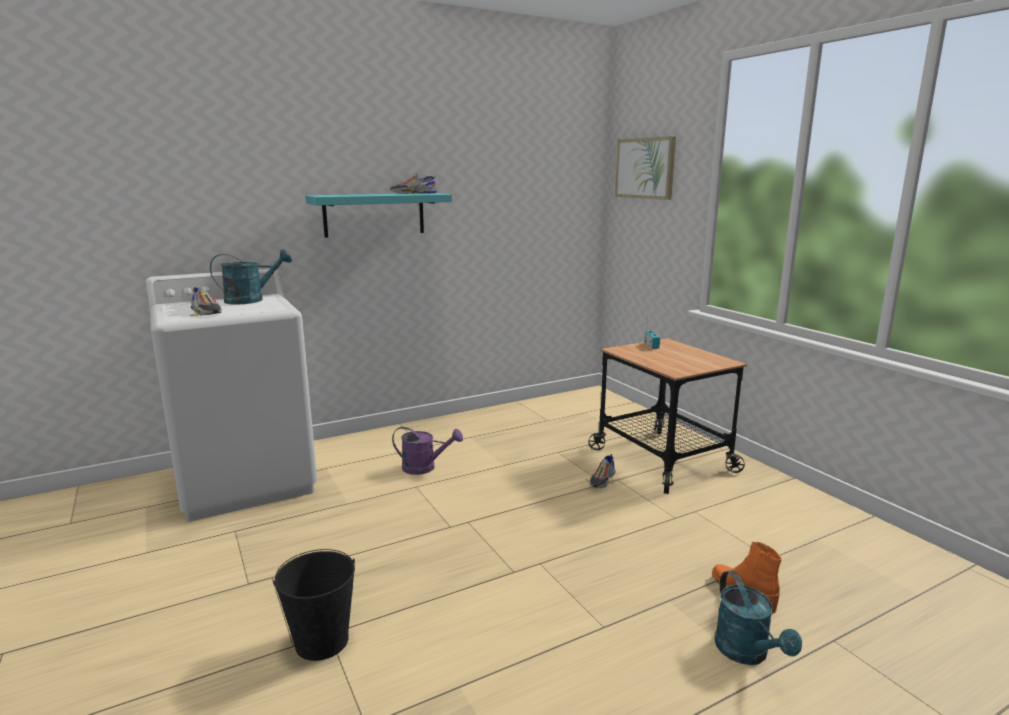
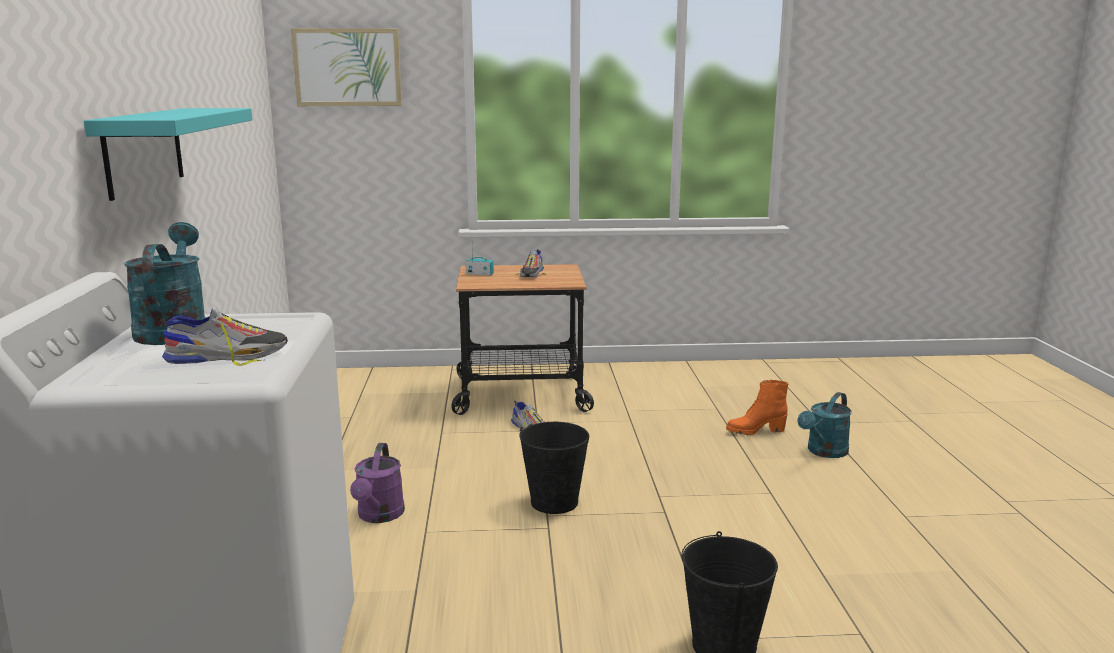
camera: 65 degrees left, 0 degrees up
shoe [390,173,437,194] -> shoe moved to [515,249,546,277]
purple watering can [392,427,463,475] -> purple watering can turned 150 degrees clockwise [350,443,405,523]
turquoise watering can [715,571,802,665] -> turquoise watering can turned 120 degrees clockwise [798,392,852,458]
none -> black bucket [519,422,589,514]

